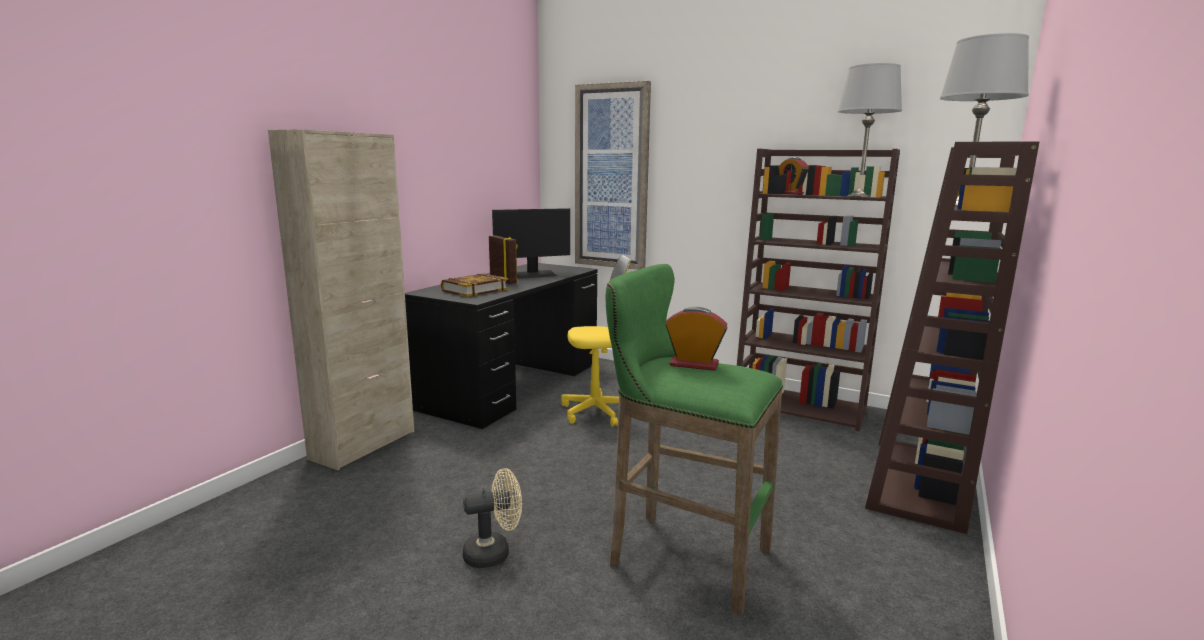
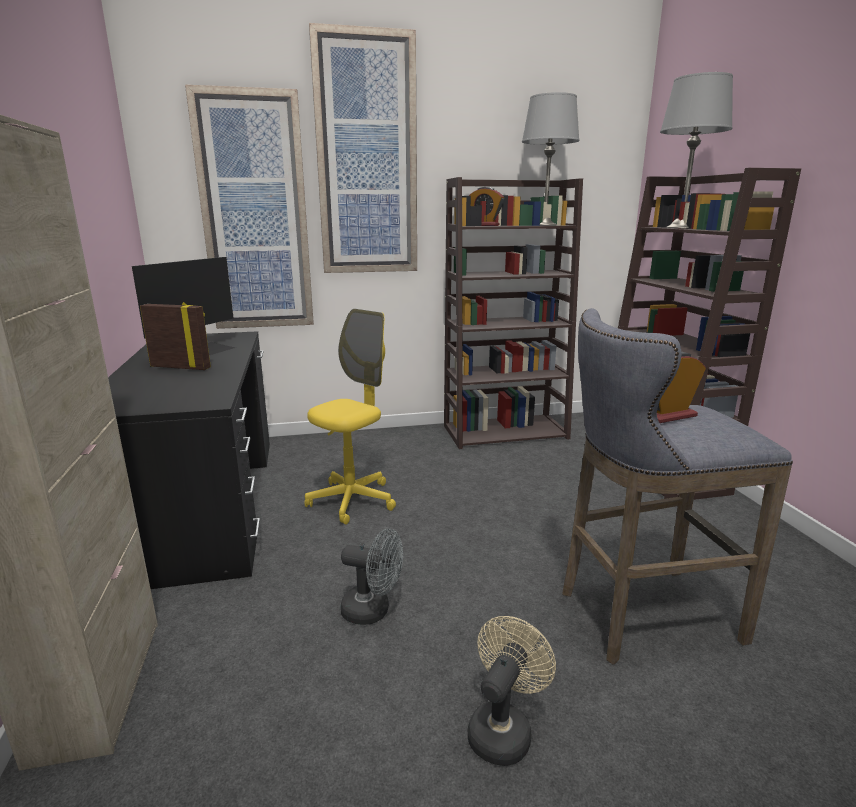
camera: 40 degrees left, 5 degrees up
book [441,274,509,297] -> none
green stool [606,264,783,615] -> grey stool [562,308,793,665]
none -> picture [309,23,417,273]
none -> grey fan [341,529,403,625]

